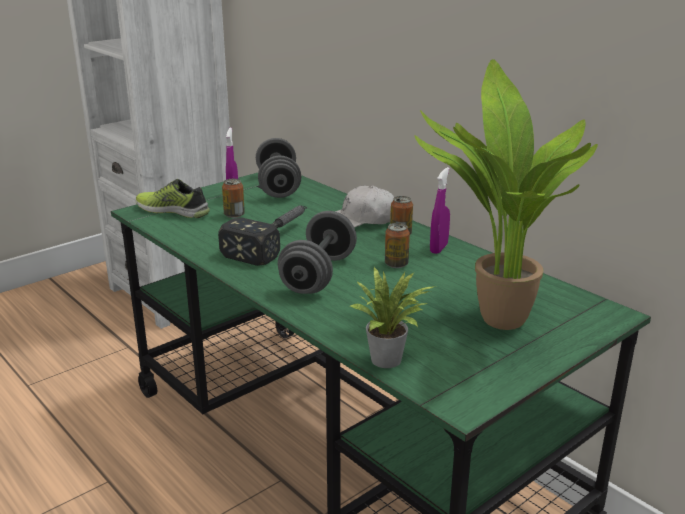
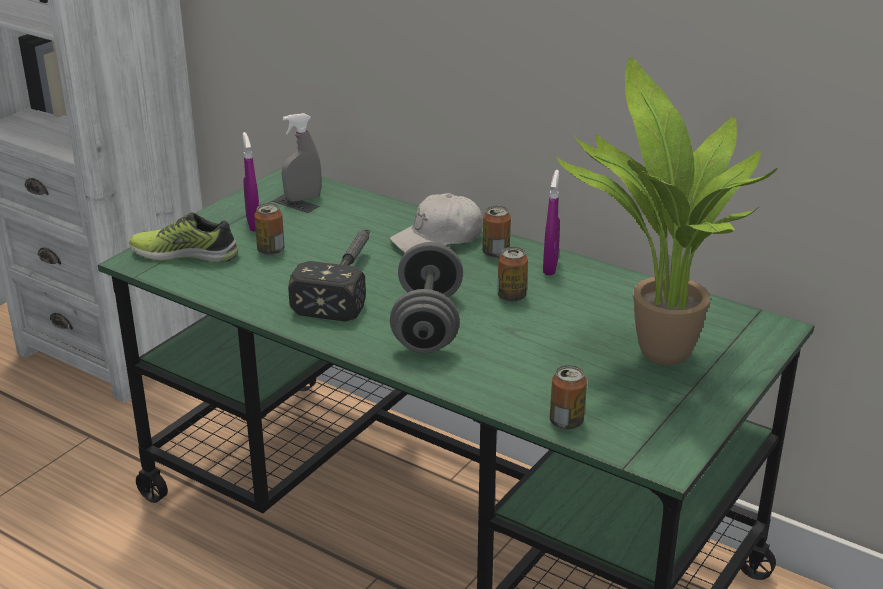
camera: 15 degrees left, 5 degrees up
grey dumbbell [256,138,301,198] -> grey spray bottle [282,113,321,202]
potted plant [349,267,436,368] -> can [550,365,587,430]

